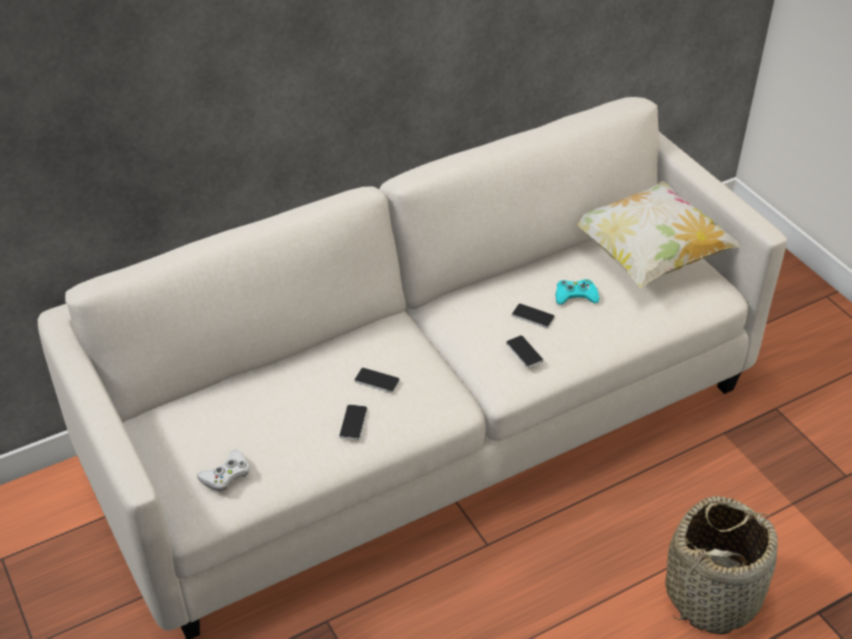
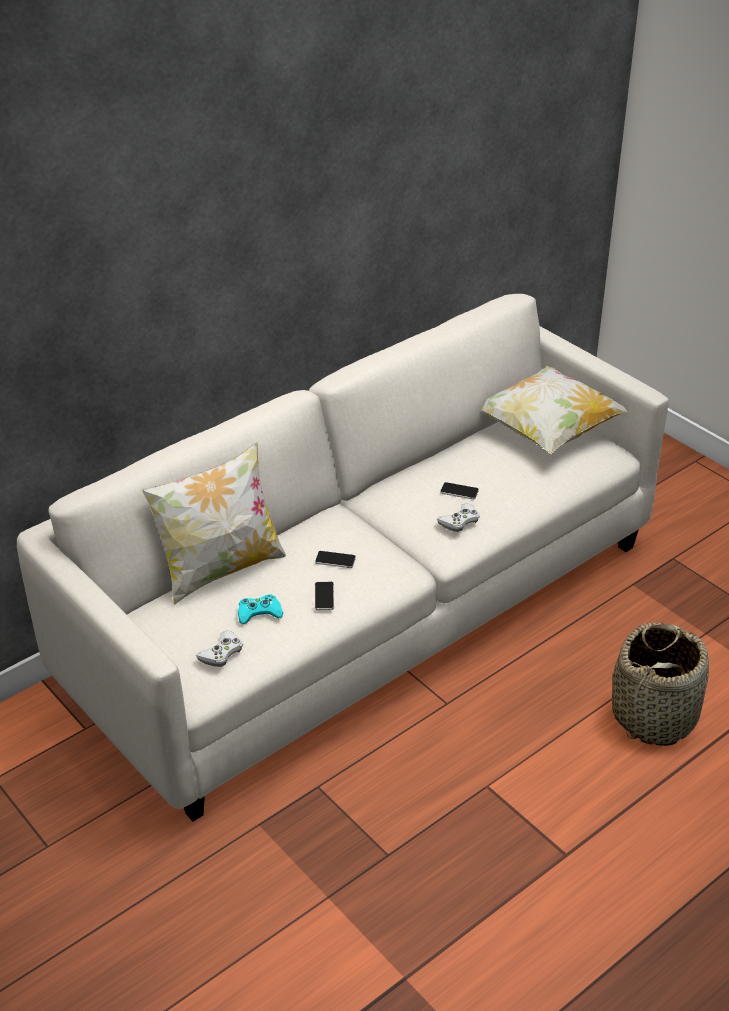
camera: 10 degrees left, 5 degrees down
phone [506,336,543,368] -> white game controller [437,503,480,532]
turquoise game controller [556,279,599,305] -> turquoise game controller moved to [238,594,283,624]
none -> pillow [142,442,286,605]

